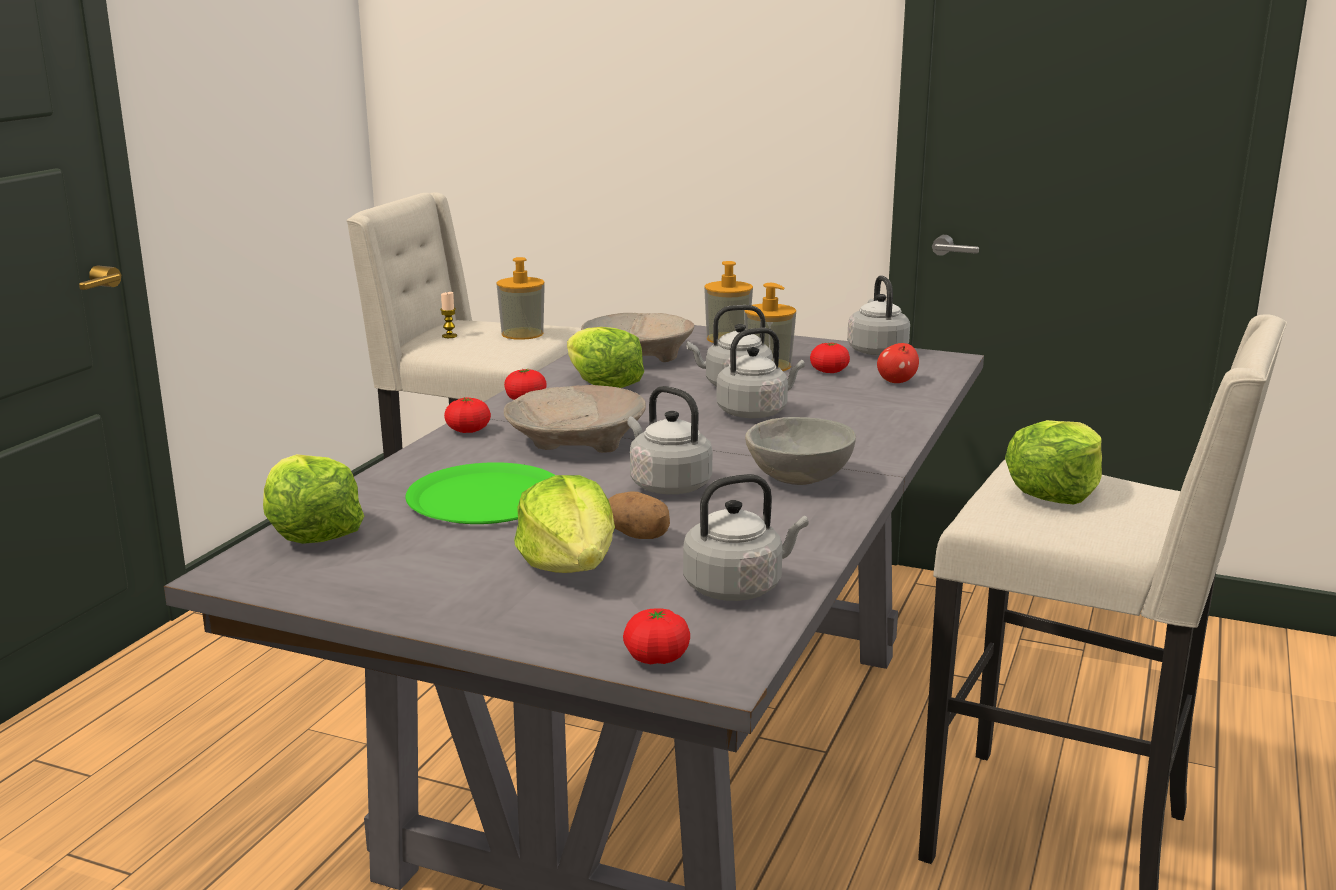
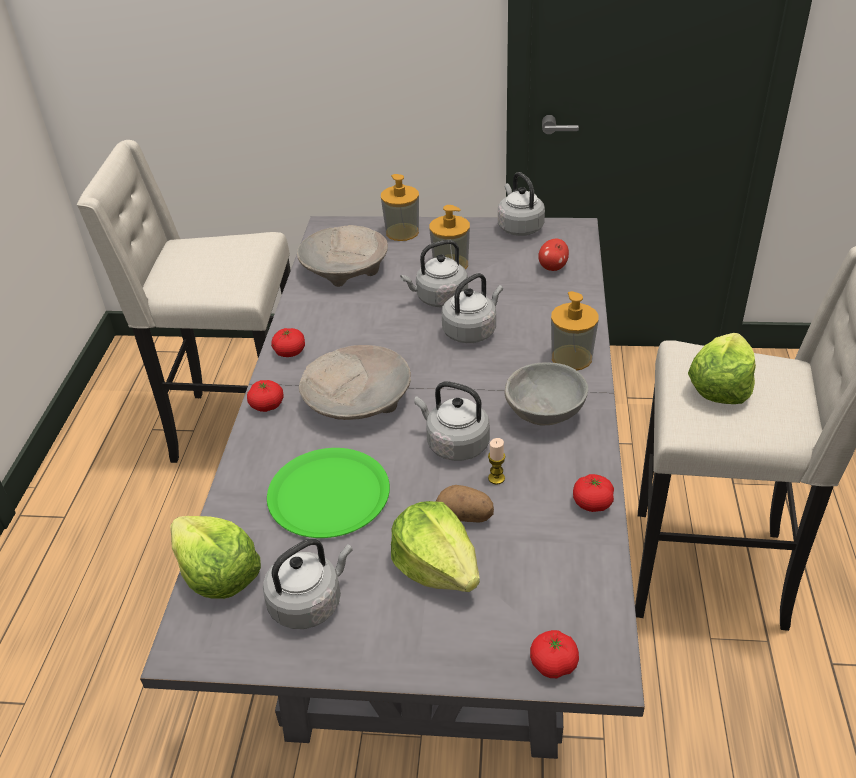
camera: 15 degrees left, 20 degrees up
candle [440,292,457,338] -> candle moved to [488,438,506,485]
soap dispenser [496,257,545,340] -> soap dispenser moved to [551,291,599,370]
lettuce [567,327,644,388] -> none
grey kettle [683,474,808,601] -> grey kettle moved to [263,539,353,629]
tomato [810,342,850,373] -> tomato moved to [573,474,614,512]

